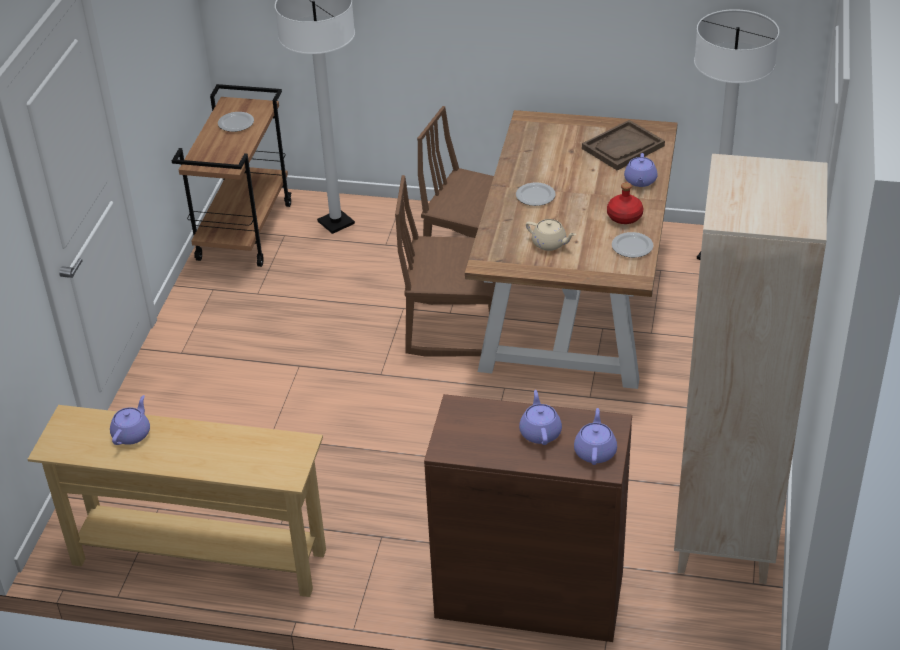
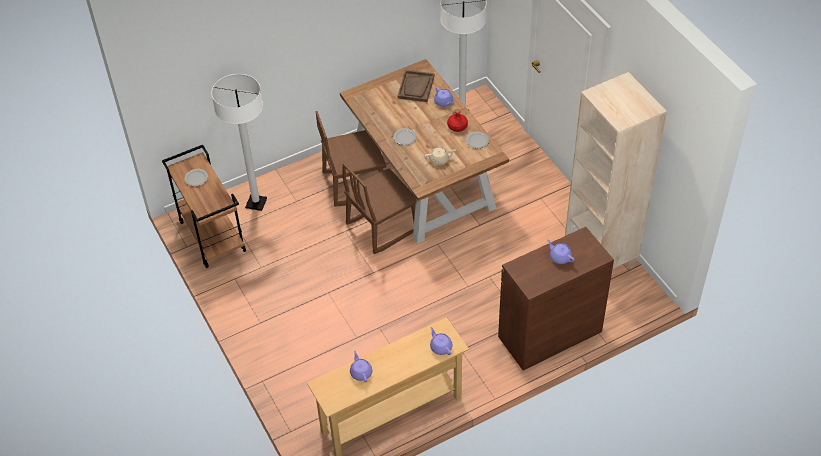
camera: 40 degrees left, 10 degrees up
purple teapot [574,408,617,465] -> purple teapot moved to [430,327,453,355]

